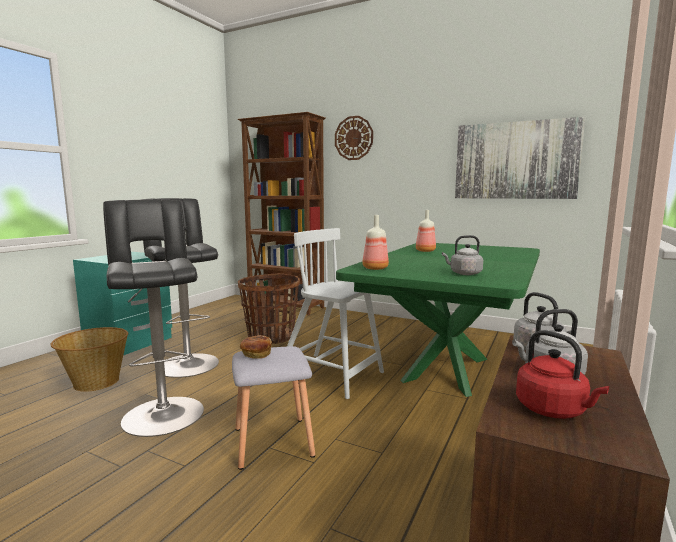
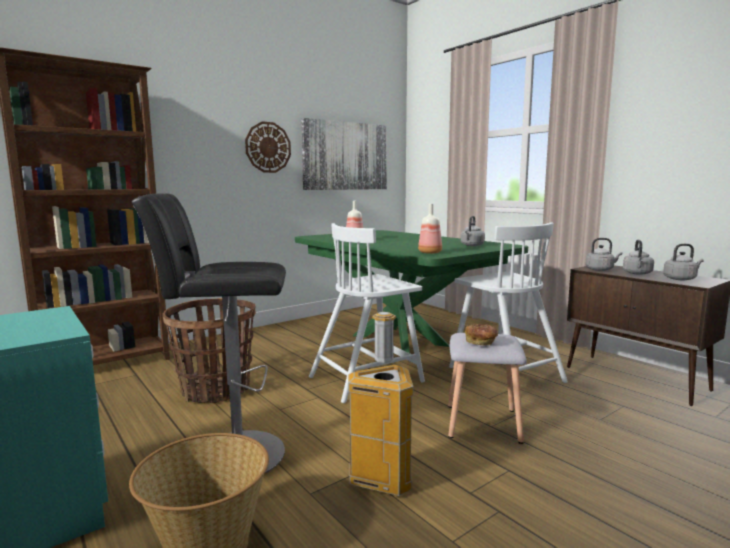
camera: 65 degrees left, 0 degrees up
black stool [103,200,204,437] -> trash can [348,312,414,496]
wall clock [335,116,373,160] -> wall clock moved to [245,121,291,173]
red kettle [516,330,609,419] -> grey kettle [663,244,704,280]
none -> white chair [449,222,568,383]

